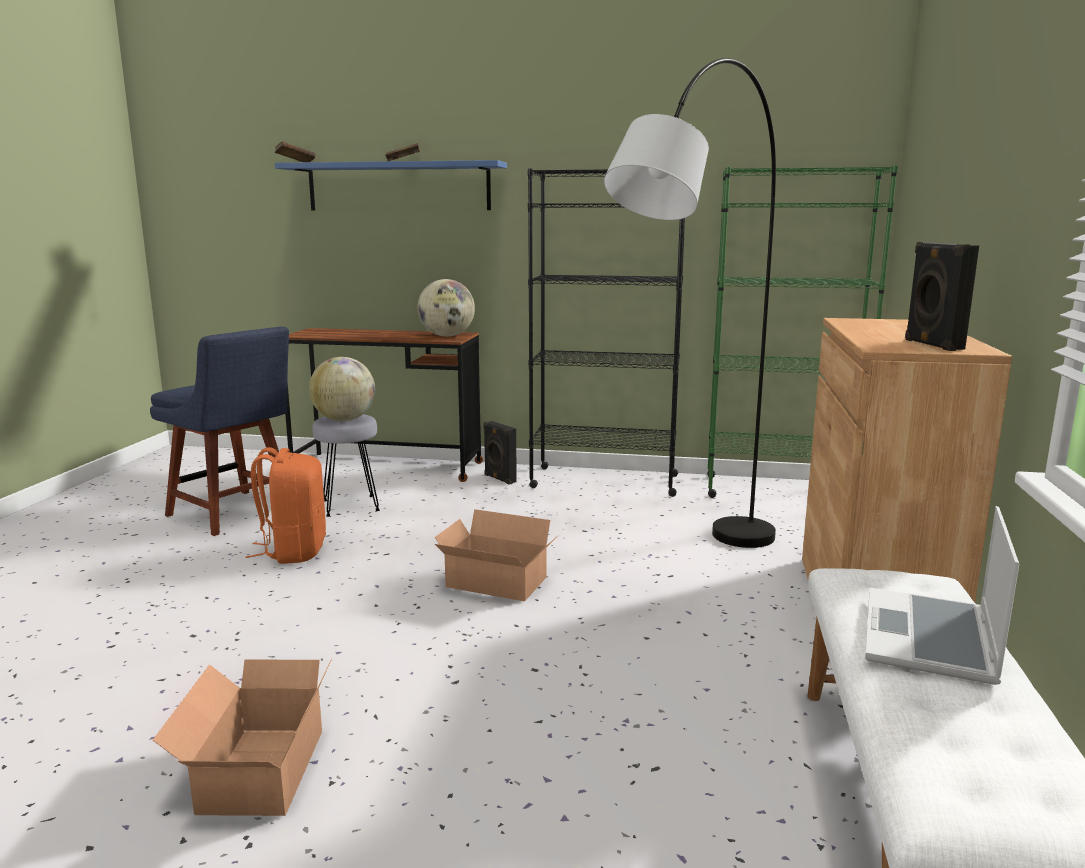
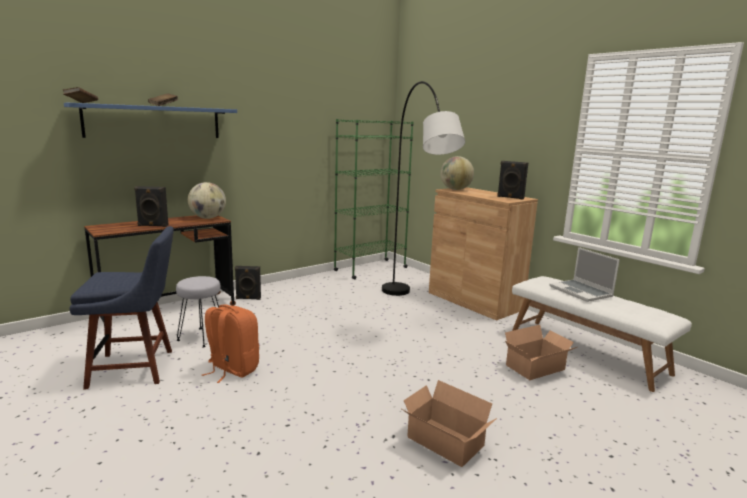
camera: 50 degrees left, 0 degrees up
globe [309,357,375,421] -> globe moved to [440,156,474,190]
cardboard box [435,509,559,601] -> cardboard box moved to [505,325,577,380]
black bookcase [528,169,685,497] -> none
none -> black speaker [134,186,168,227]

